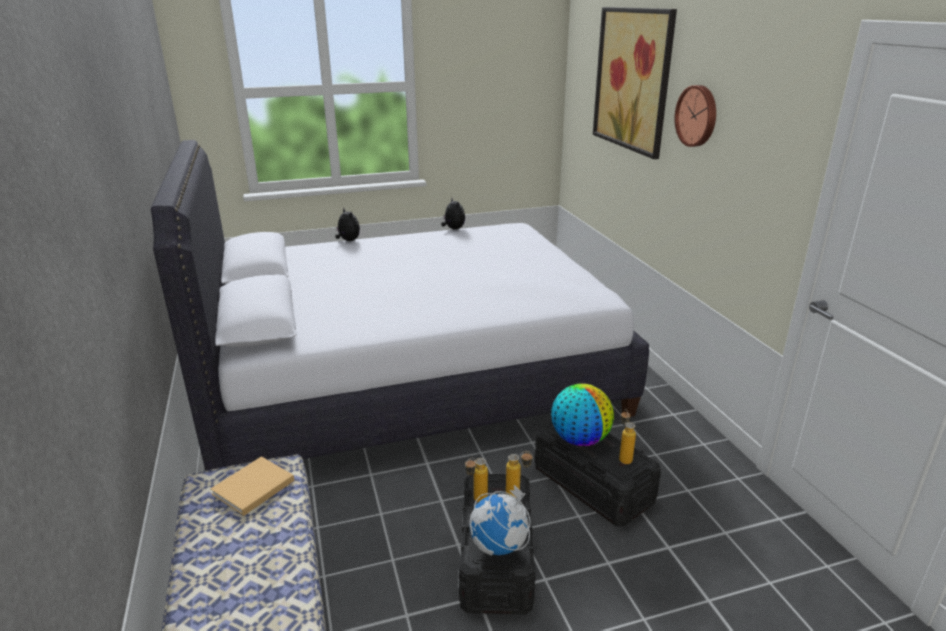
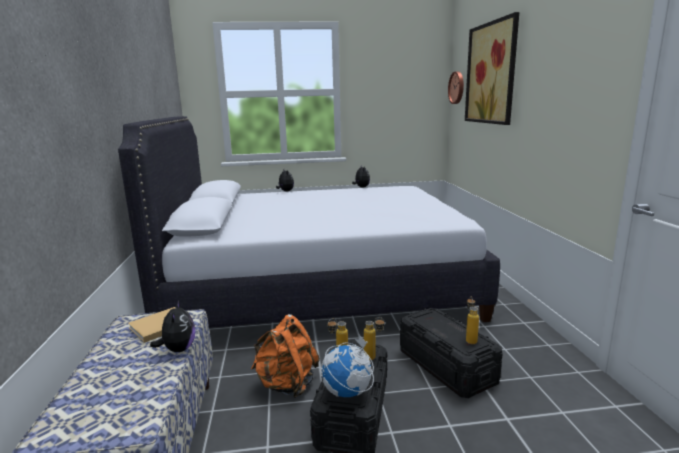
camera: 10 degrees right, 10 degrees down
globe [551,383,614,446] -> none
wall clock [675,85,716,147] -> wall clock moved to [448,71,464,104]
none -> plush toy [150,301,195,352]
none -> orange backpack [251,314,320,398]

